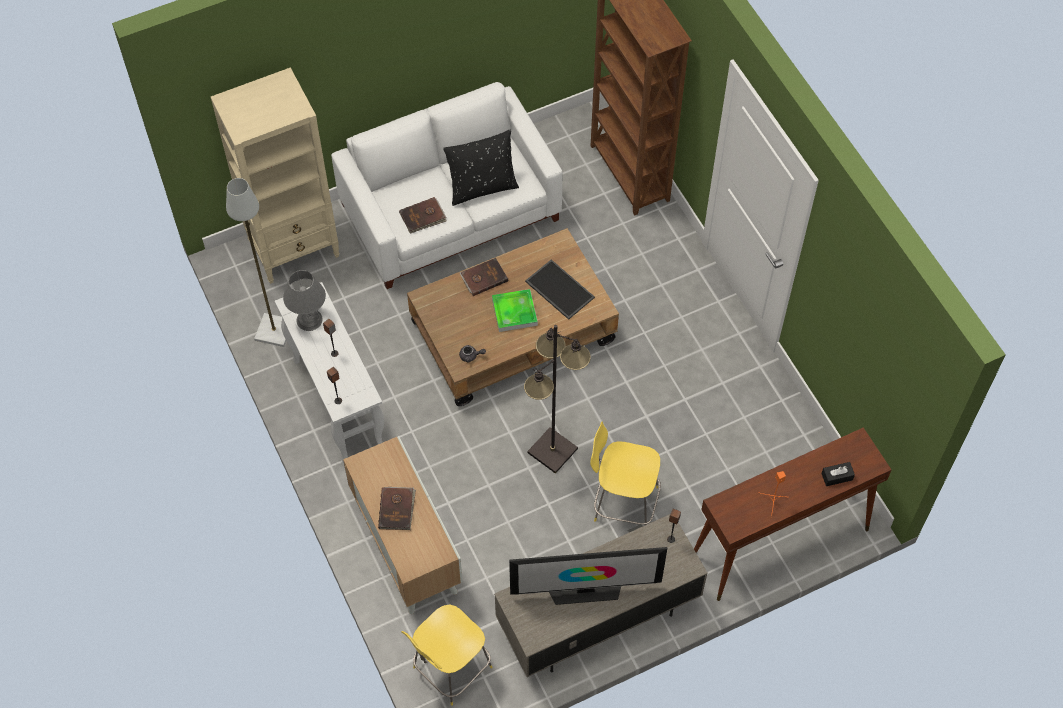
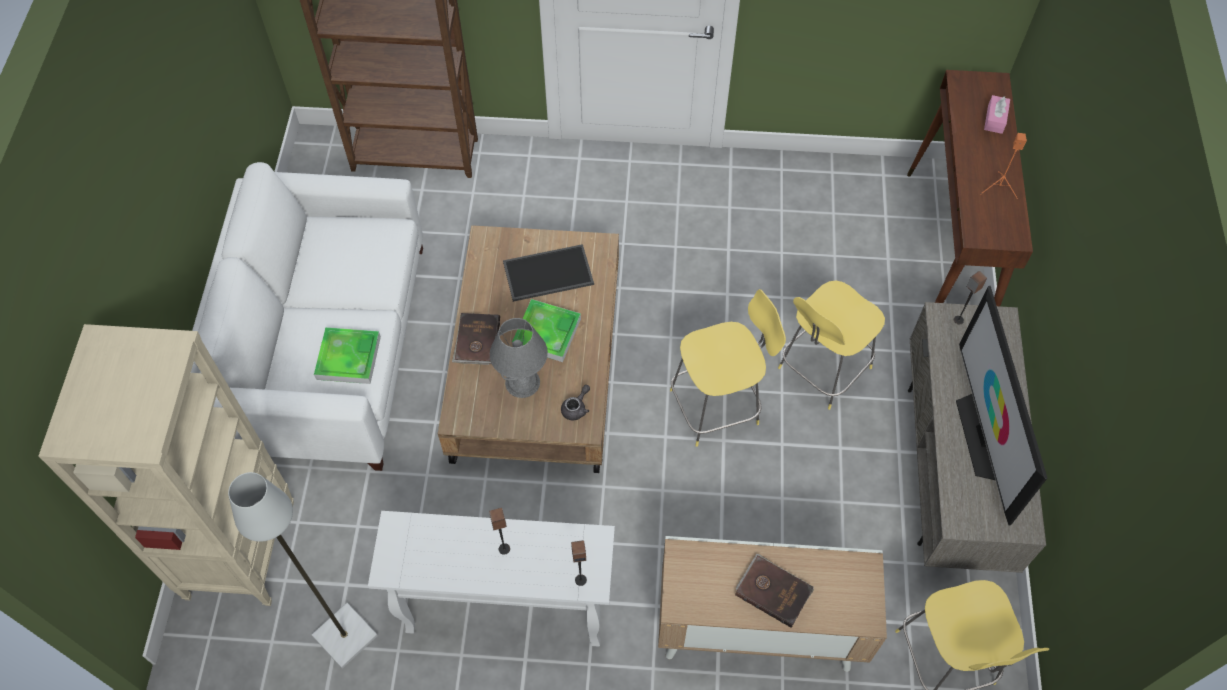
camera: 60 degrees left, 0 degrees up
grey table lamp [283,270,326,331] -> grey table lamp moved to [490,318,548,398]
brown book [399,197,447,234] -> tray [314,327,381,384]
black pillow [443,130,519,206] -> none
television [509,547,667,605] -> television turned 150 degrees clockwise [956,286,1047,525]
black floor lamp [524,325,591,474] -> yellow stool [670,289,786,447]
black tissue box [821,462,855,486] -> pink tissue box [984,95,1010,134]

